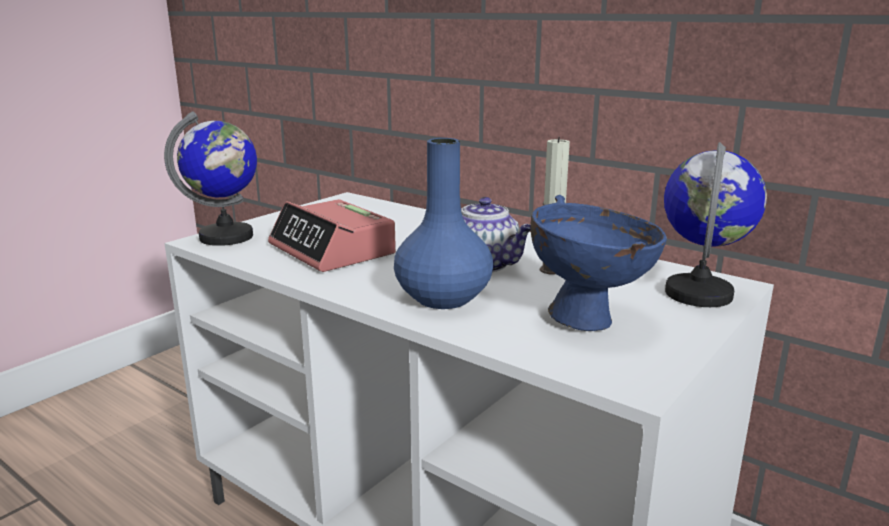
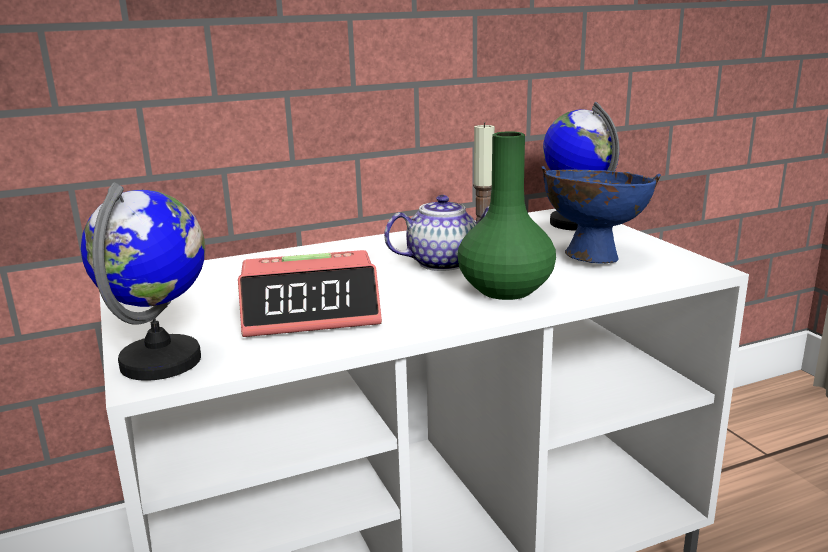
camera: 60 degrees left, 0 degrees up
blue vase [394,138,493,309] -> green vase [458,131,556,300]

